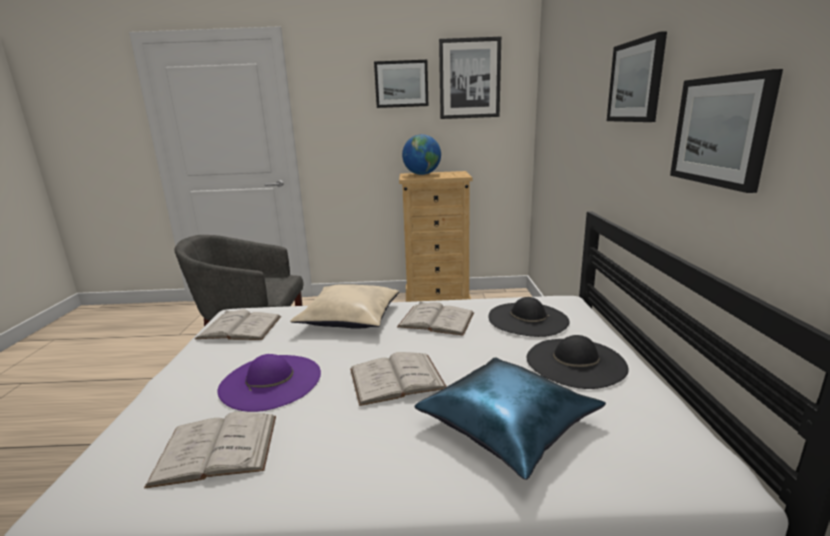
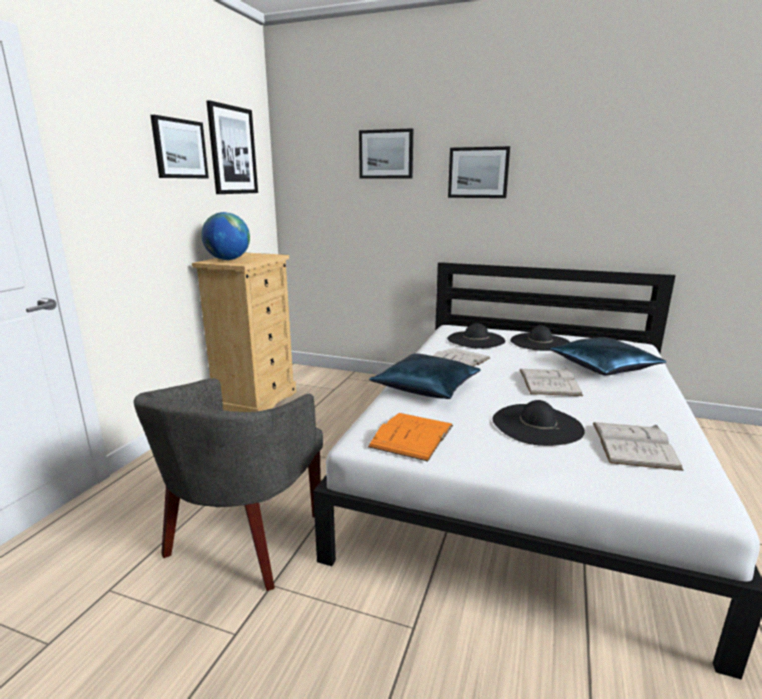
camera: 70 degrees left, 0 degrees up
white book [195,310,281,340] -> orange book [368,413,453,462]
purple hat [217,354,321,412] -> black hat [492,400,585,446]
beige pillow [290,284,399,329] -> blue pillow [369,353,481,399]
picture [670,69,783,193] -> picture moved to [359,128,413,179]

